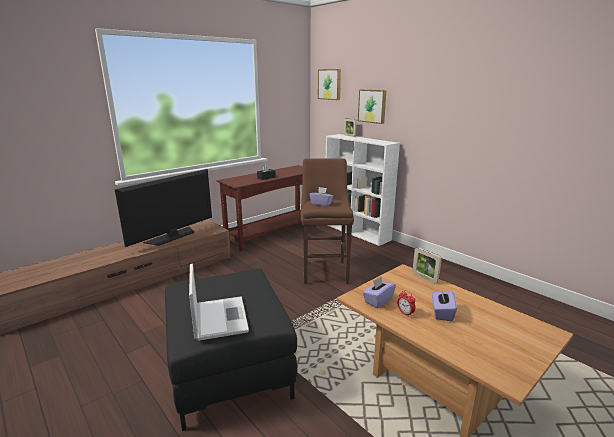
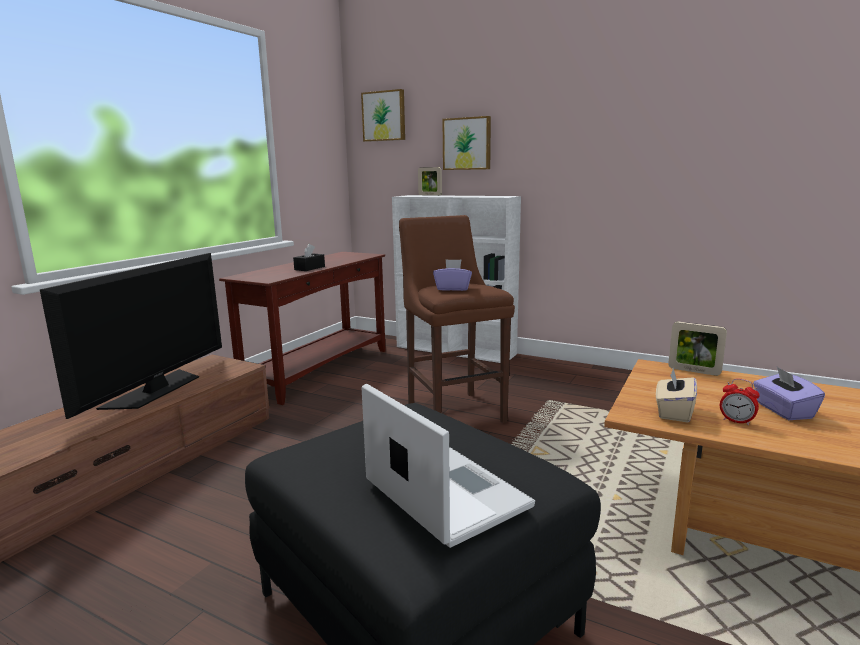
camera: 20 degrees left, 5 degrees down
purple tissue box [363,276,396,308] -> beige tissue box [656,368,697,422]

